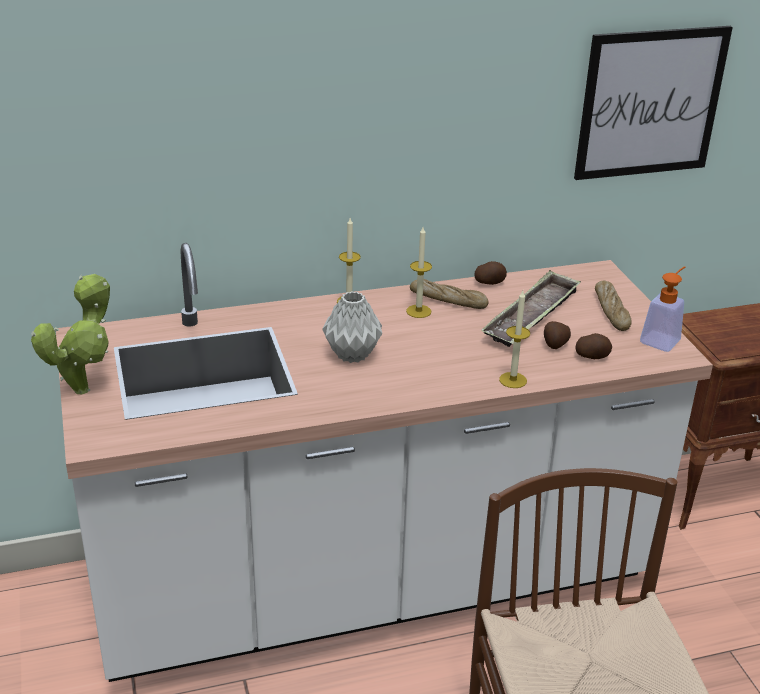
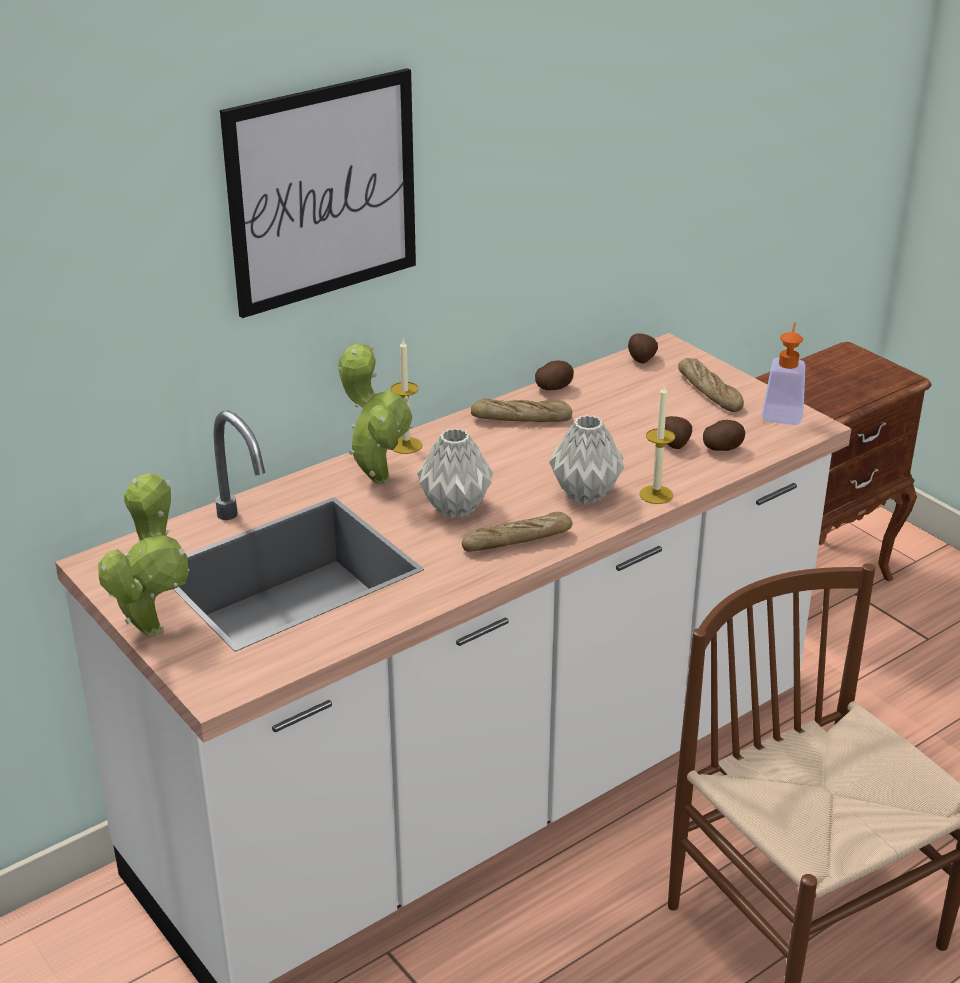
camera: 20 degrees left, 0 degrees up
candle [406,227,432,318] -> none
tray [481,270,581,347] -> none
picture [574,26,733,180] -> picture moved to [220,68,416,318]
none -> potted plant [338,344,413,484]
none -> bread [462,512,573,552]
none -> grey vase [549,415,624,504]
none -> potato [628,333,658,363]

